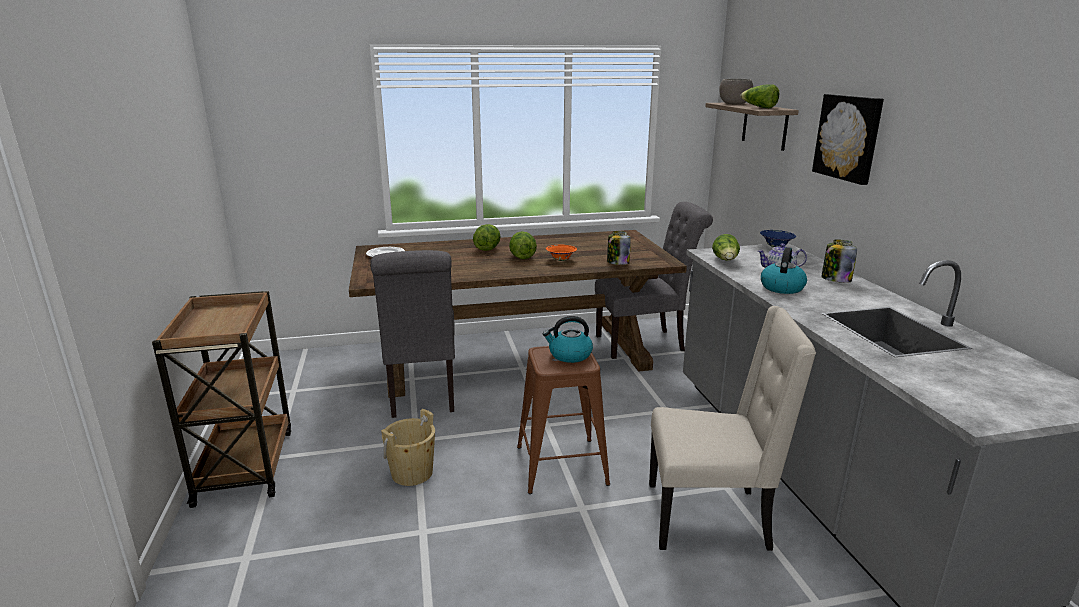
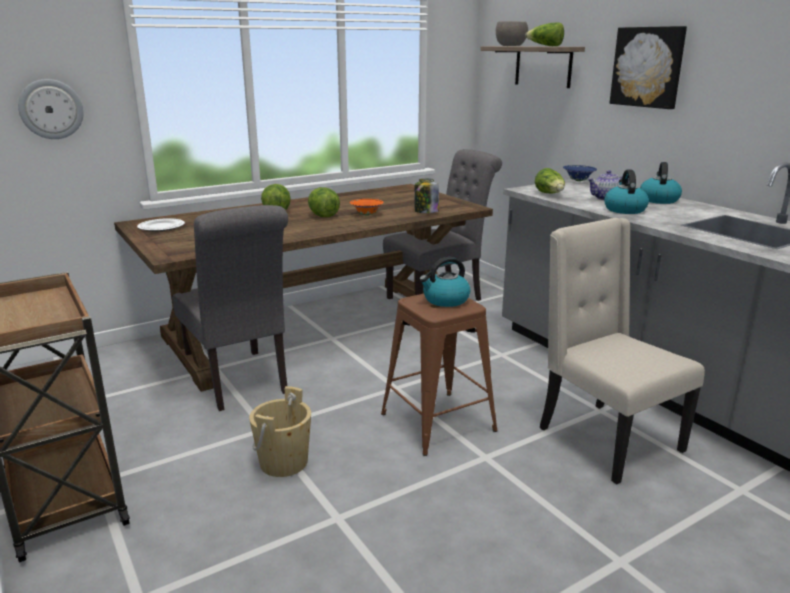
camera: 20 degrees left, 0 degrees up
beige chair [649,306,816,551] -> beige chair turned 105 degrees counterclockwise [540,218,705,484]
jar [821,239,857,283] -> kettle [640,162,682,204]
none -> wall clock [18,79,84,139]

